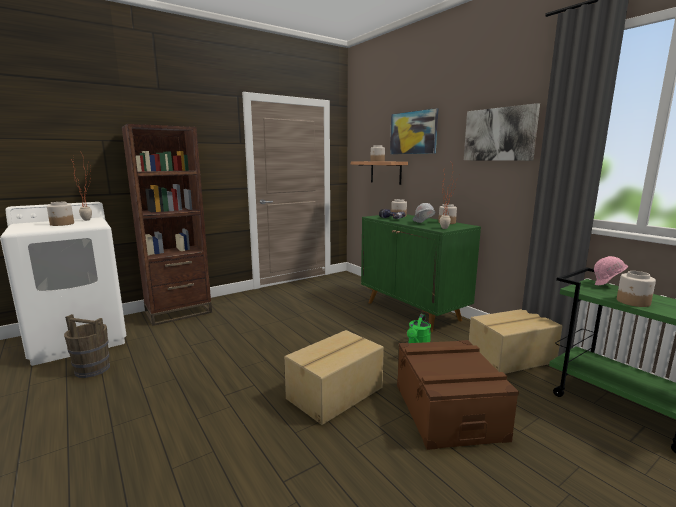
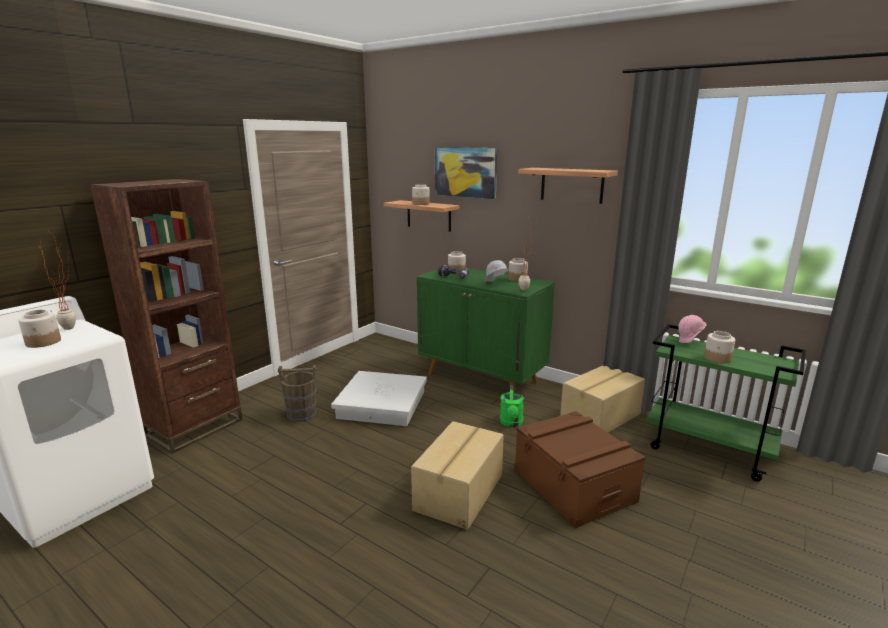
camera: 20 degrees left, 5 degrees up
brown bucket [64,314,110,378] -> brown bucket moved to [278,365,317,422]
picture [464,103,540,161] -> shelf [518,168,618,204]
none -> white storage box [331,371,427,426]

